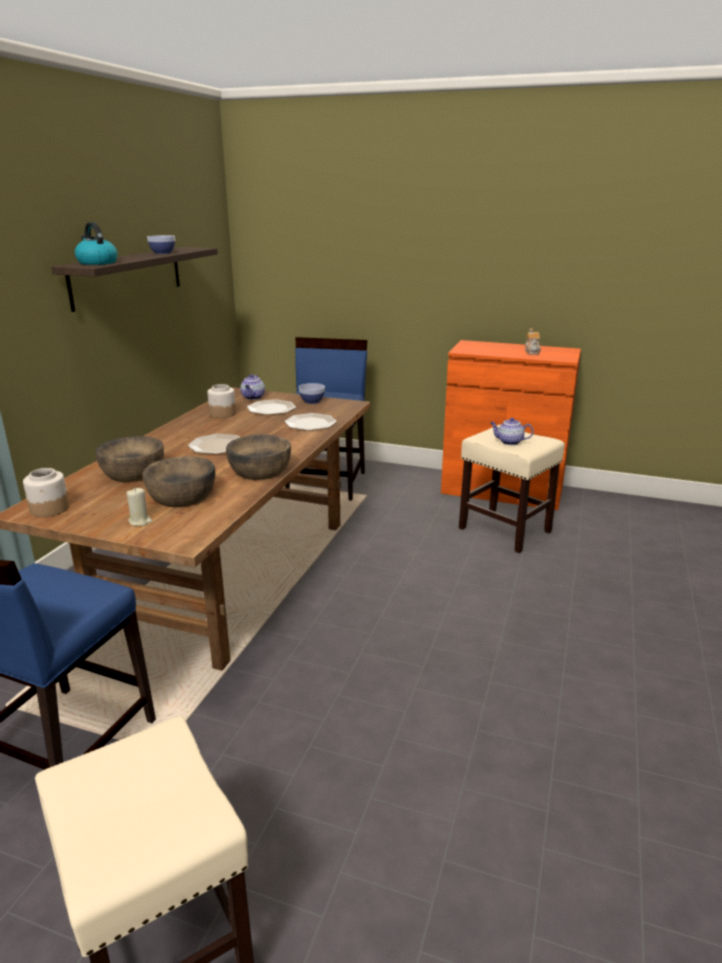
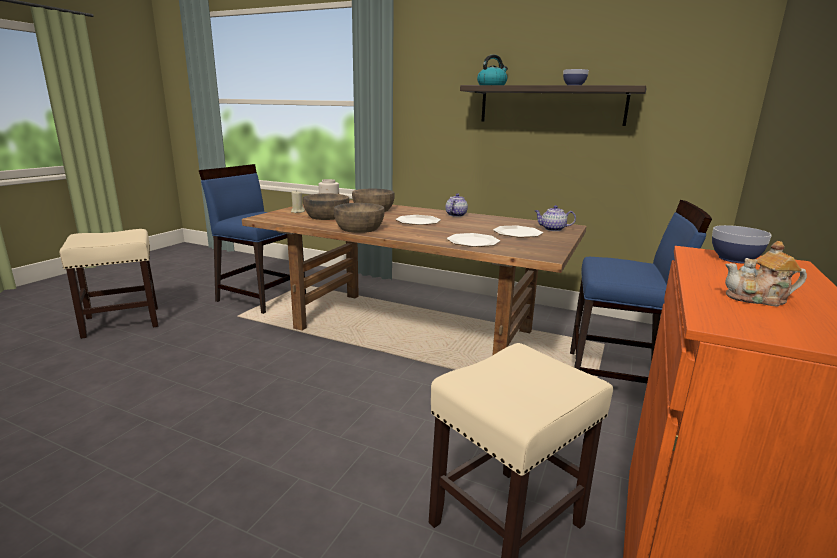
camera: 95 degrees right, 5 degrees down
jar [207,384,236,418] -> none
bowl [299,383,325,404] -> bowl moved to [712,225,772,263]
teapot [490,418,534,445] -> teapot moved to [445,194,468,217]

